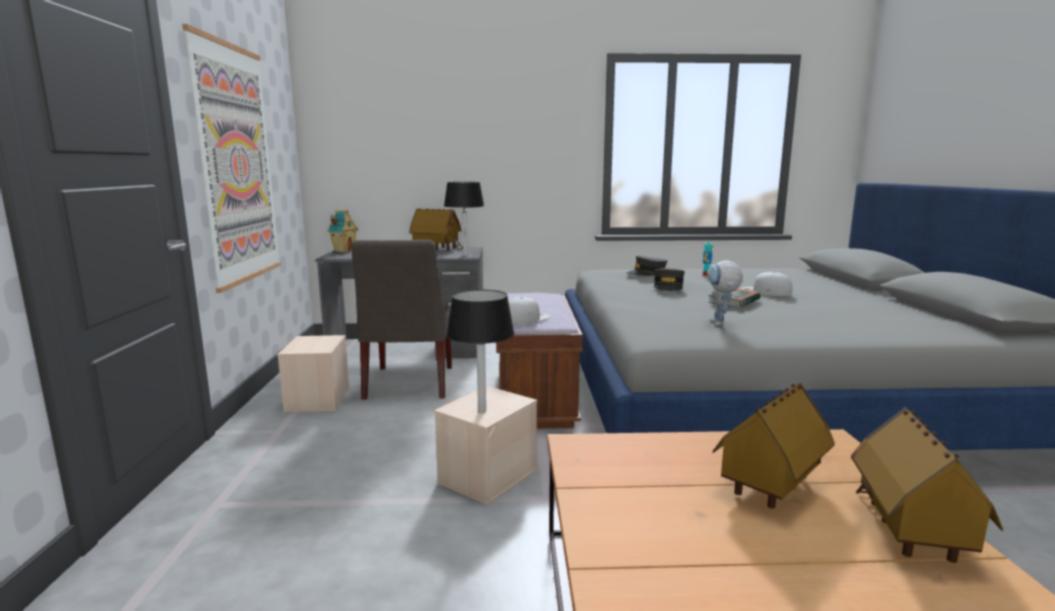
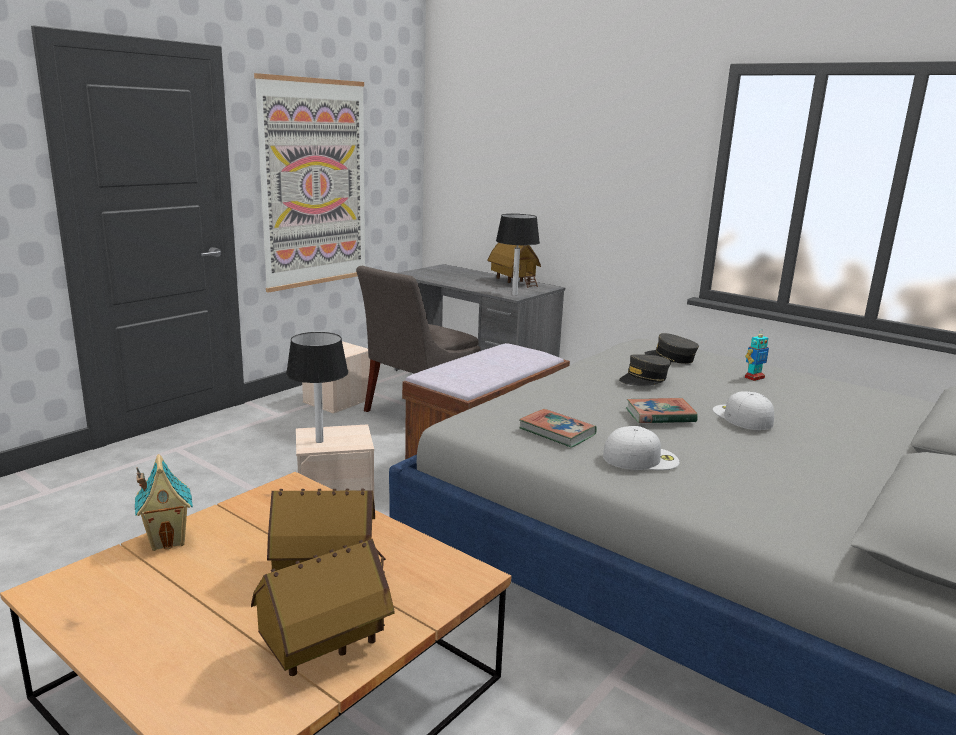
camera: 40 degrees right, 5 degrees up
toy house [327,210,358,252] -> toy house moved to [135,454,193,551]
white cap [508,297,550,325] -> white cap moved to [603,426,680,470]
toy robot [707,260,743,326] -> book [519,409,597,448]

